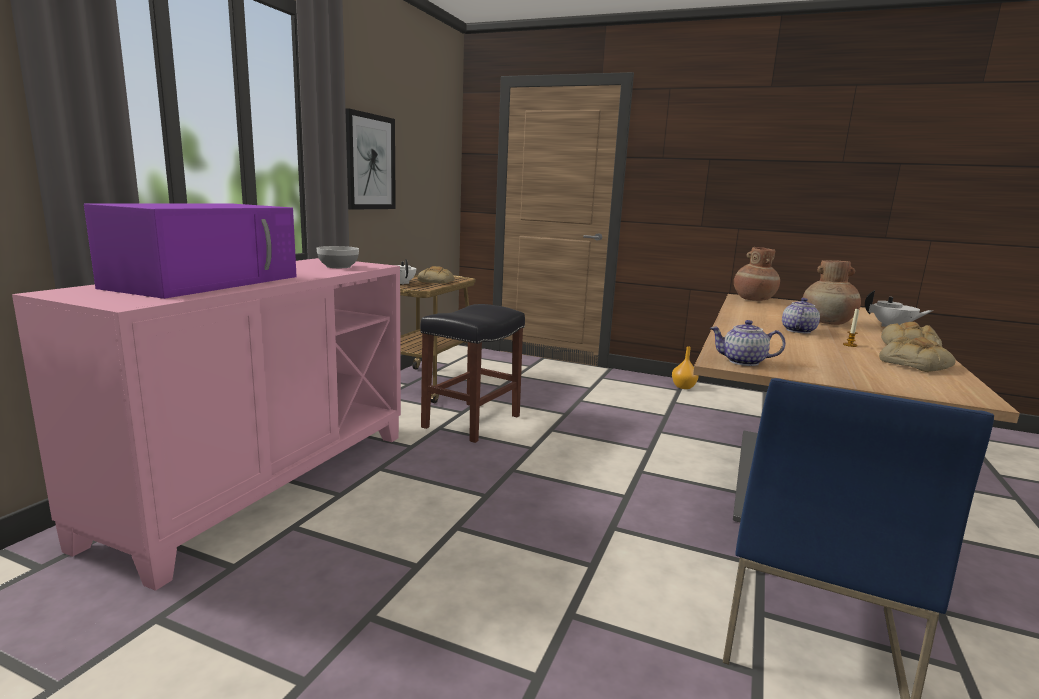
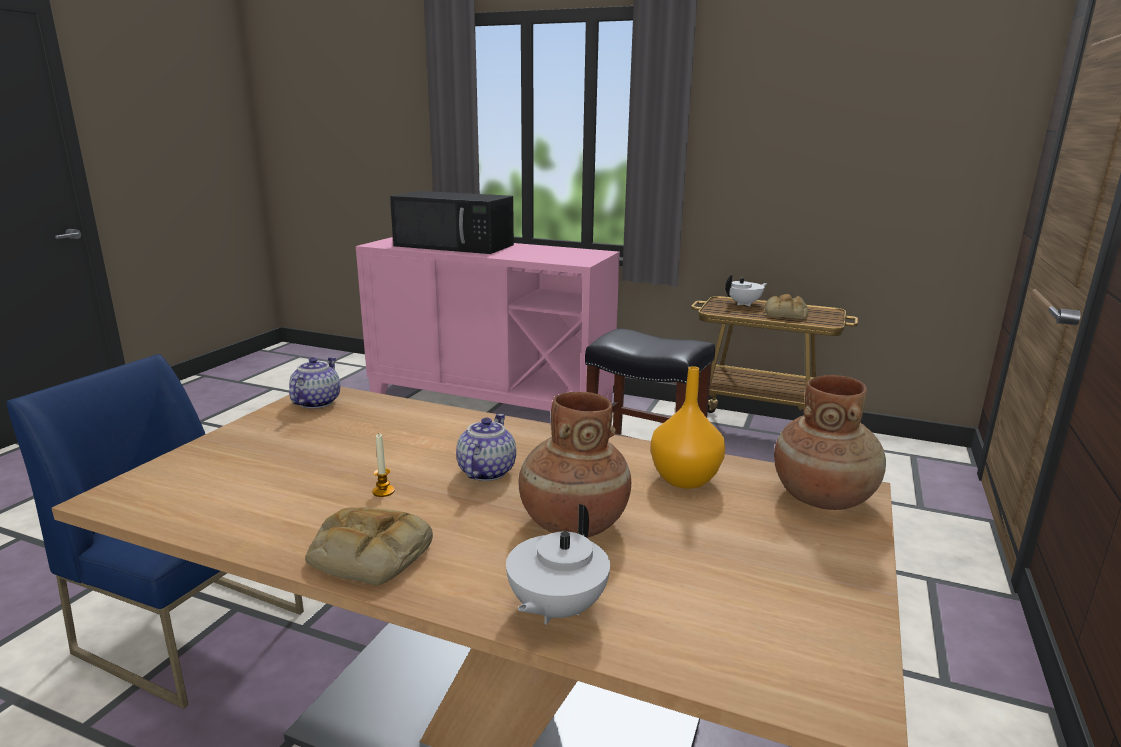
camera: 90 degrees right, 5 degrees up
purple microwave [84,203,297,299] -> black microwave [390,191,514,254]
bowl [316,246,359,268] -> none
picture [345,108,396,210] -> none
orange vase [672,346,699,389] -> orange vase moved to [650,366,725,489]
teapot [782,298,820,333] -> teapot turned 105 degrees counterclockwise [456,414,516,481]
bread [879,337,956,372] -> none

